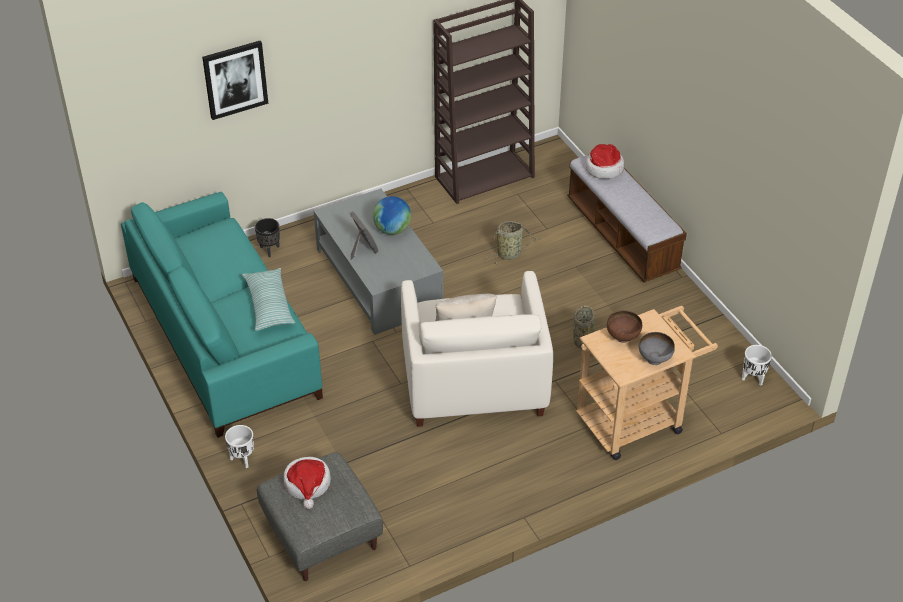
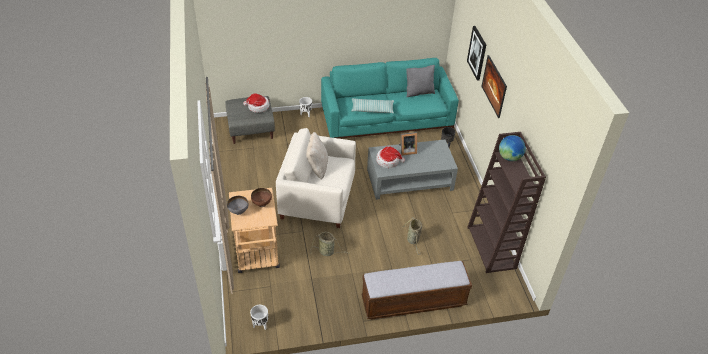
camera: 105 degrees right, 0 degrees up
globe [373,196,411,235] -> globe moved to [499,135,526,161]
hat [586,144,624,179] -> hat moved to [376,147,405,168]
none -> grey pillow [406,65,435,97]
none -> picture [481,55,507,118]

